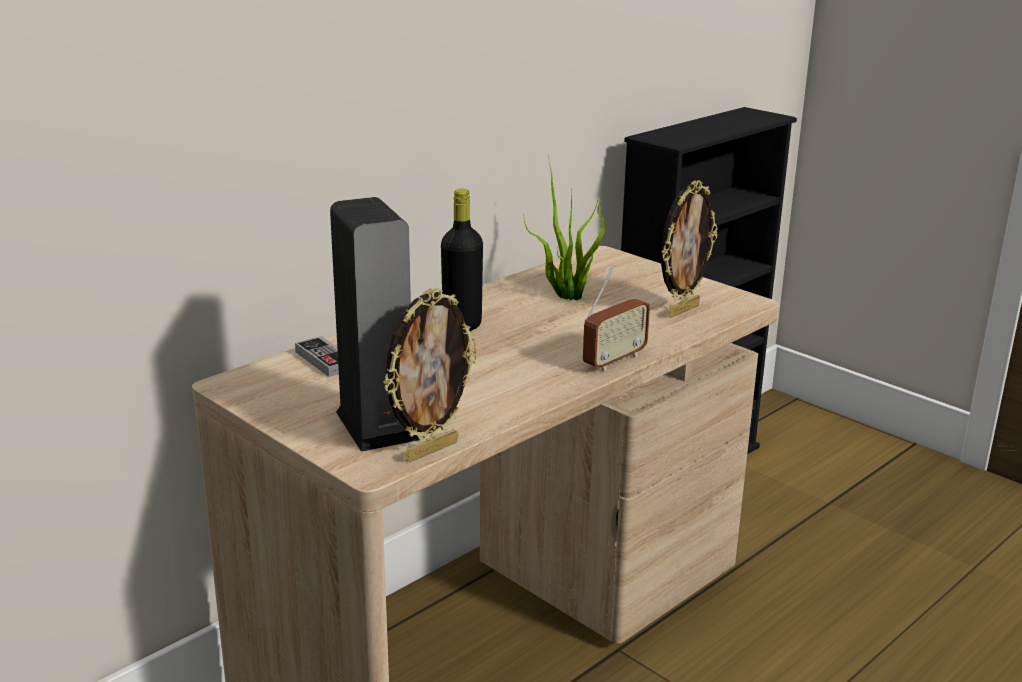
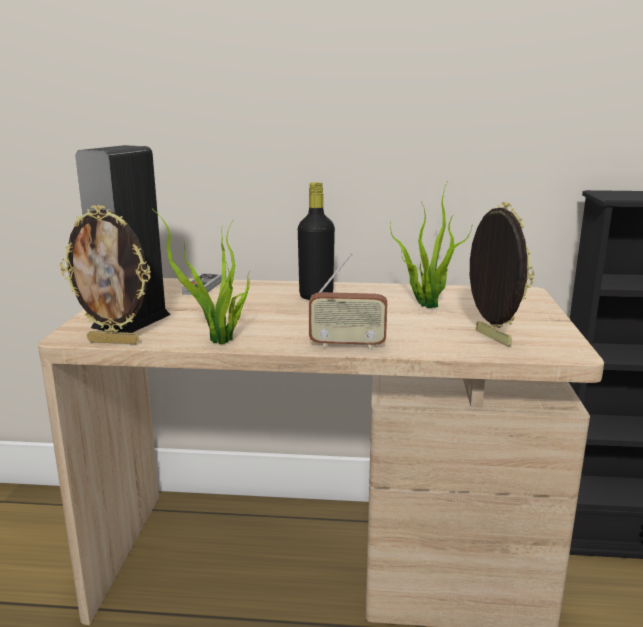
camera: 50 degrees right, 5 degrees down
picture frame [661,180,717,318] -> picture frame turned 120 degrees counterclockwise [470,202,535,346]
none -> potted plant [152,209,250,344]

